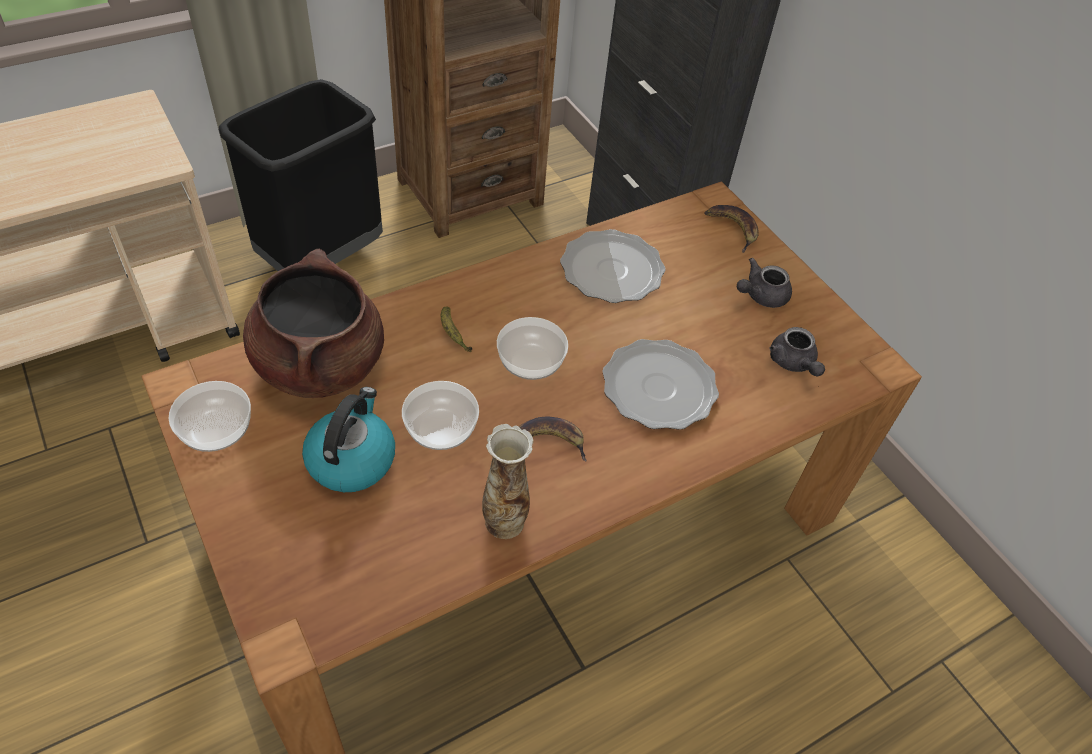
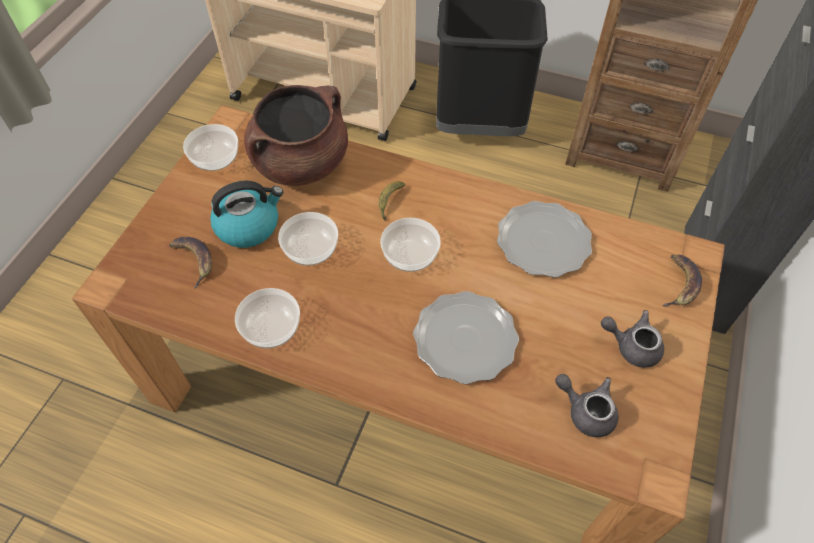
camera: 55 degrees right, 5 degrees up
vase [482,424,534,539] -> bowl [235,288,300,348]
banana [519,417,587,462] -> banana moved to [169,237,212,289]
grey teapot [769,327,825,376] -> grey teapot turned 90 degrees clockwise [555,374,618,438]

